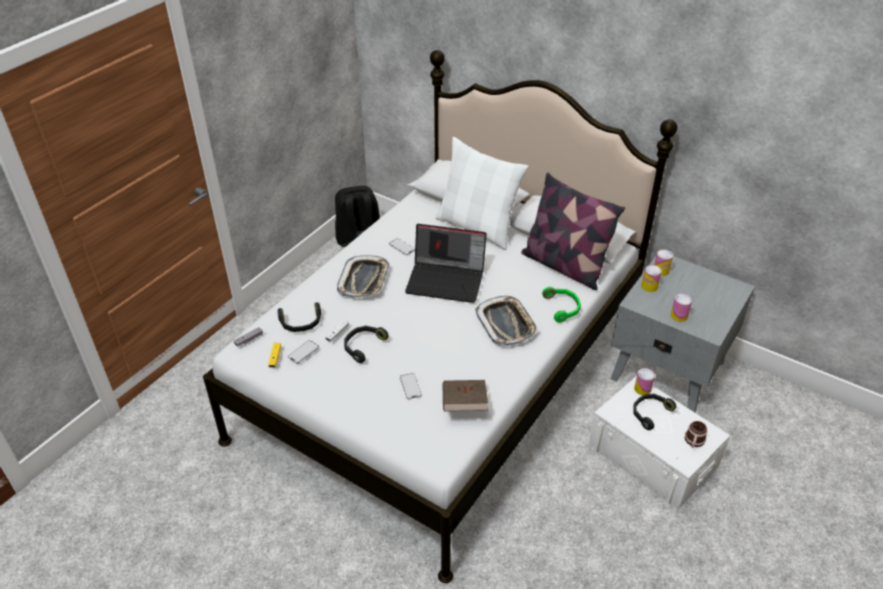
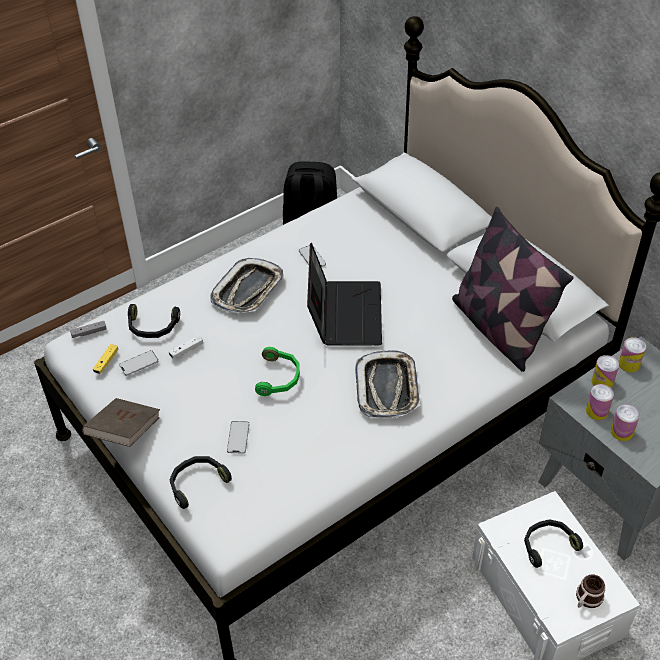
camera: 20 degrees right, 5 degrees up
black headphones [344,326,389,363] -> black headphones moved to [169,456,232,509]
laptop [405,224,487,303] -> laptop turned 120 degrees counterclockwise [307,243,382,346]
white pillow [435,137,529,250] -> none
brown book [442,380,488,412] -> brown book moved to [82,398,160,447]
green headphones [542,287,581,323] -> green headphones moved to [255,347,300,396]
can [634,368,655,395] -> can moved to [586,384,614,420]

